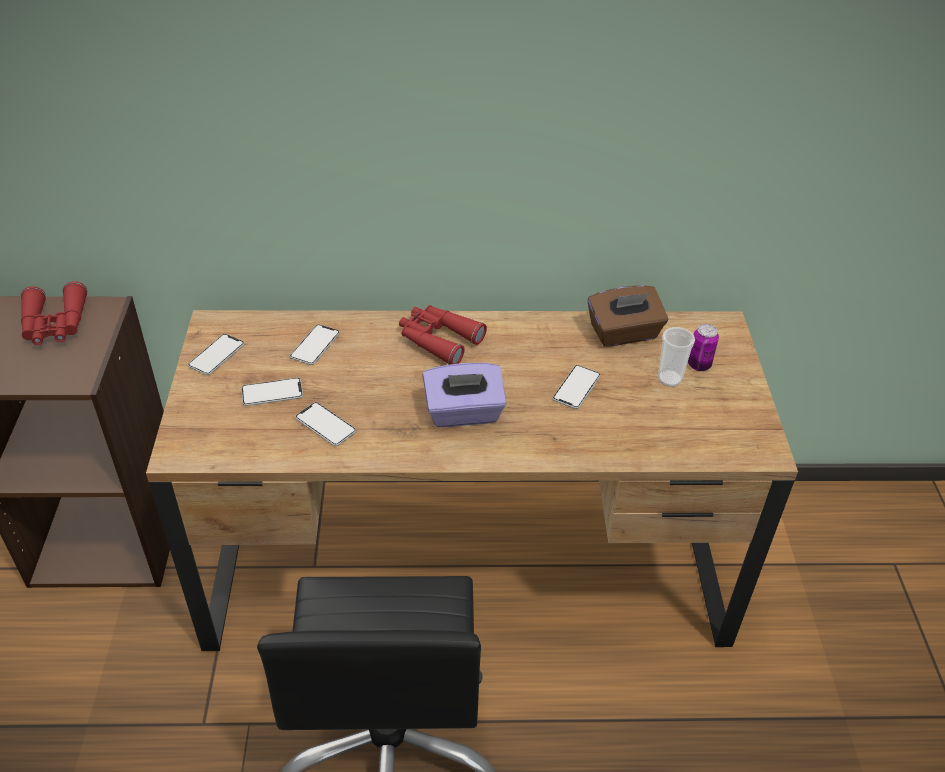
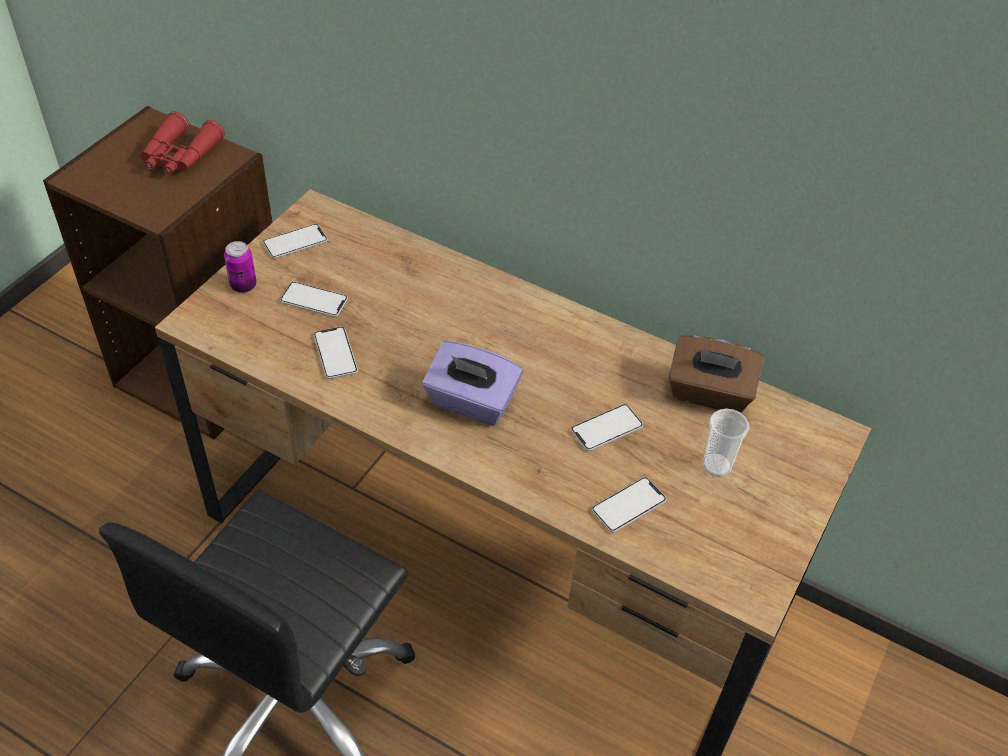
camera: 30 degrees right, 5 degrees up
phone [290,324,340,365] -> phone moved to [591,477,666,533]
red binoculars [399,305,487,365] -> none
can [688,324,719,371] -> can moved to [224,241,257,293]

